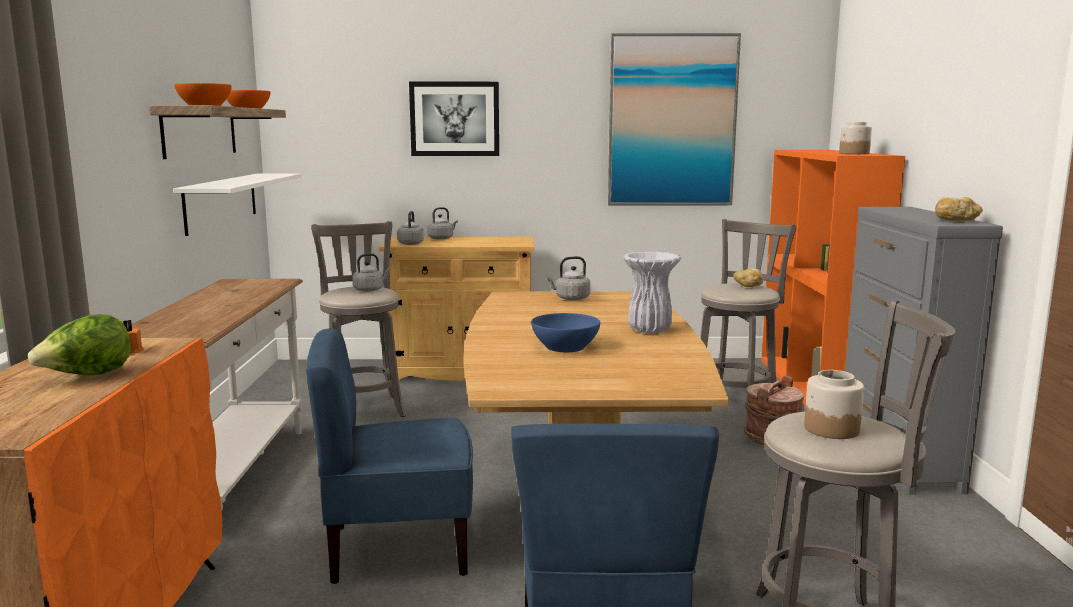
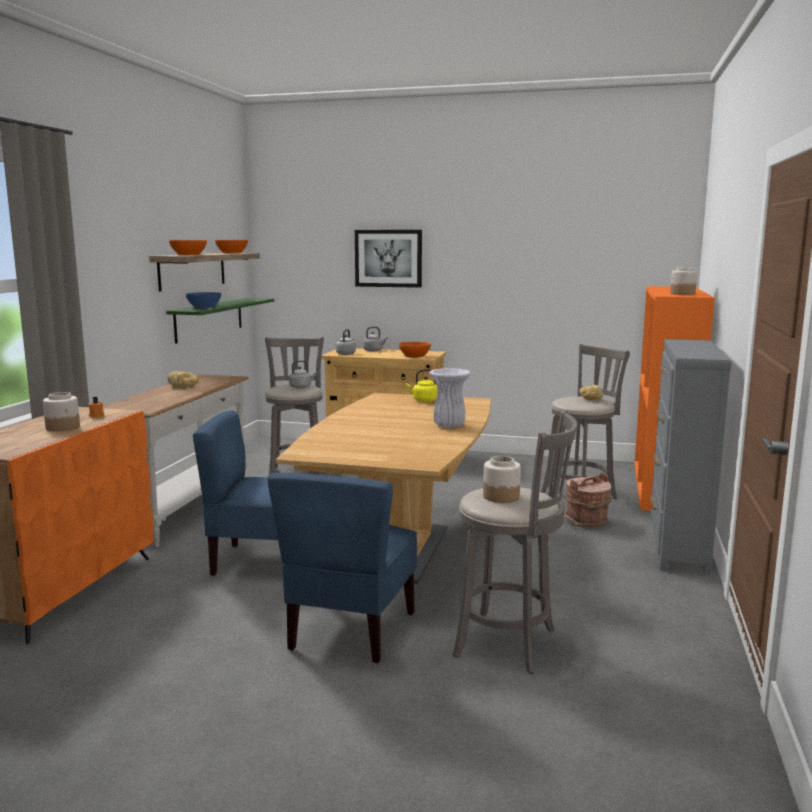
camera: 15 degrees right, 0 degrees up
lettuce [28,314,131,375] -> jar [43,392,80,432]
white shelf [173,174,301,236] -> green shelf [166,298,274,344]
blue bowl [531,313,600,352] -> blue bowl moved to [186,292,221,308]
grey kettle [546,256,591,300] -> yellow kettle [406,369,438,402]
picture [608,33,741,206] -> none
bread [935,197,983,221] -> bread moved to [167,371,199,387]
none -> orange bowl [399,342,431,358]

